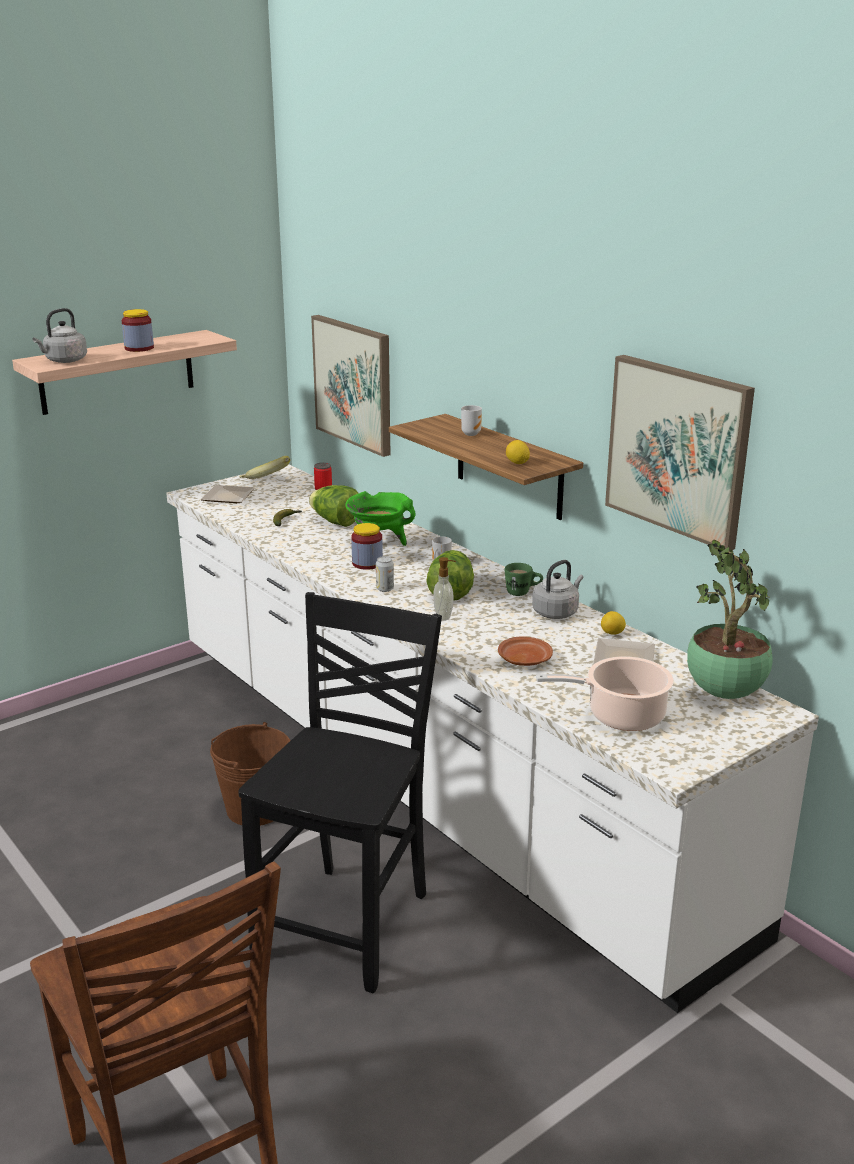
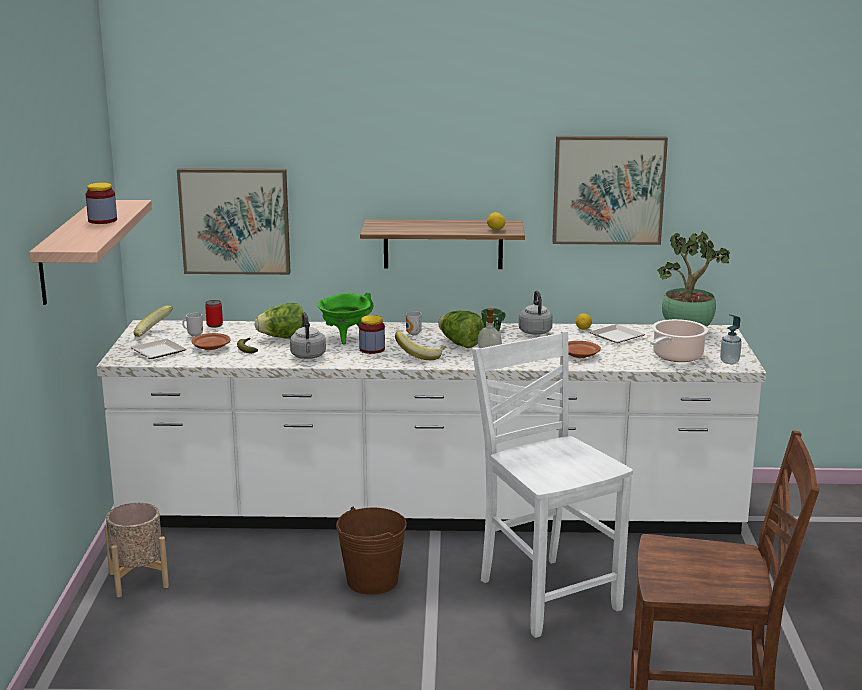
camera: 50 degrees left, 5 degrees down
grey kettle [32,308,87,363] -> grey kettle moved to [290,312,326,359]
black chair [238,592,442,993] -> white chair [472,331,633,638]
can [376,556,394,592] -> banana [395,331,446,360]
mug [461,405,482,436] -> mug moved to [182,313,203,337]
none -> beige planter [104,503,169,597]
none -> brown plate [191,333,230,350]
none -> soap dispenser [720,314,742,364]

